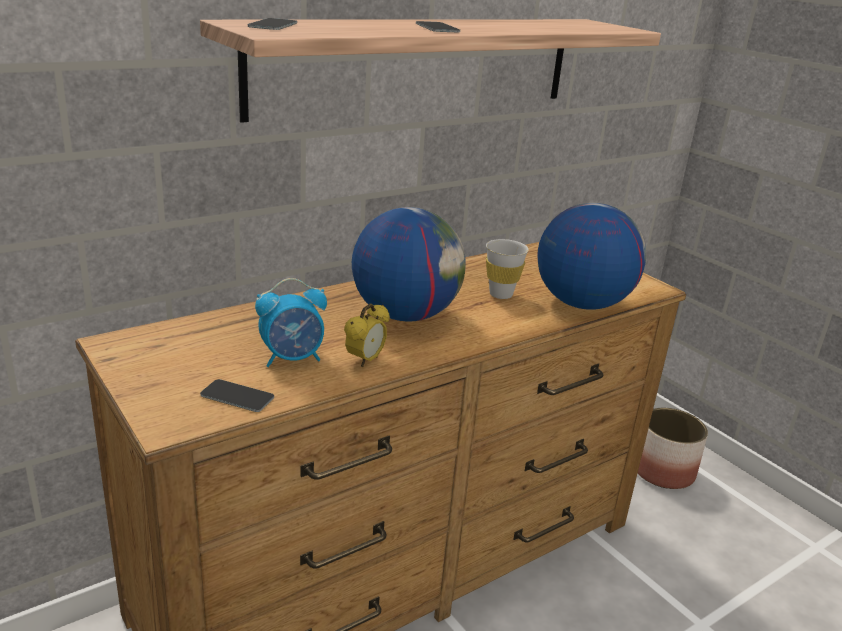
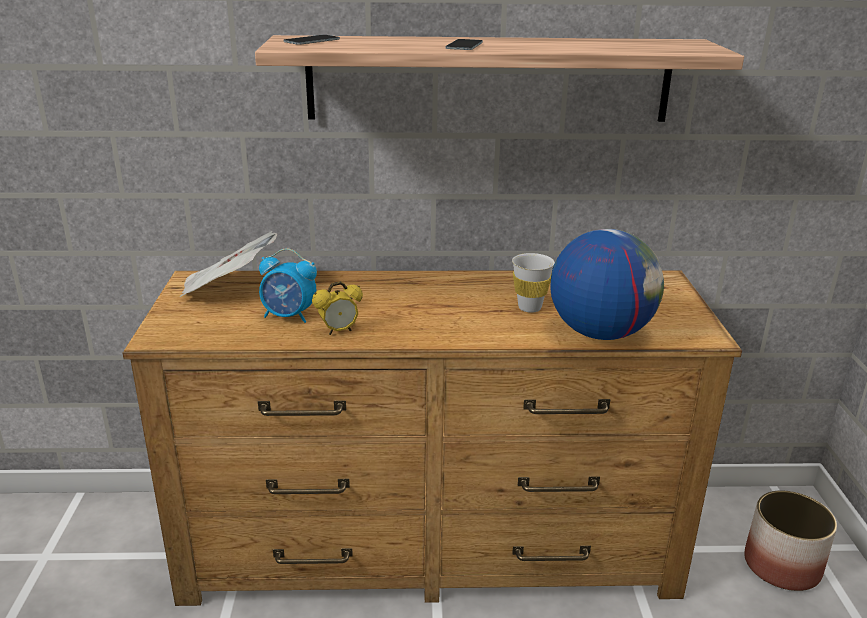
camera: 35 degrees right, 0 degrees up
phone [200,379,274,412] -> none
globe [352,207,466,321] -> none
none -> newspaper [179,231,277,297]

